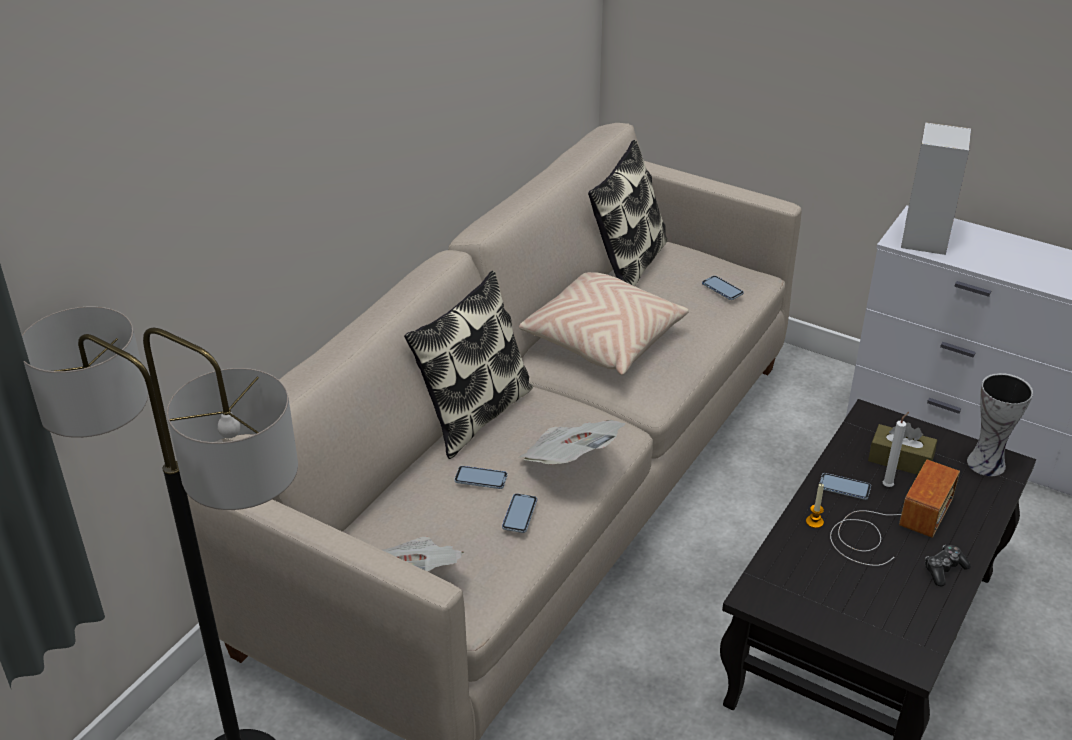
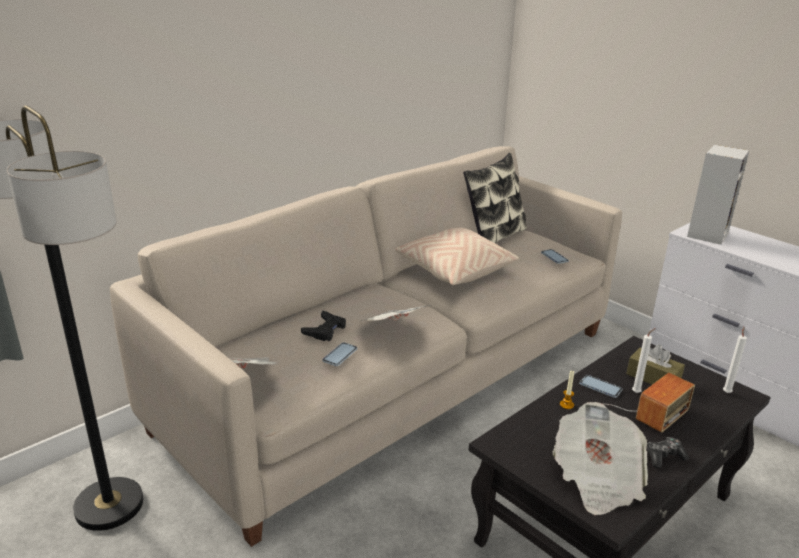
camera: 15 degrees right, 10 degrees down
pillow [404,271,533,459] -> none
phone [454,466,508,489] -> black game controller [301,311,346,341]
vase [967,373,1033,476] -> white candle [723,327,747,393]
none -> newspaper [553,402,648,515]

